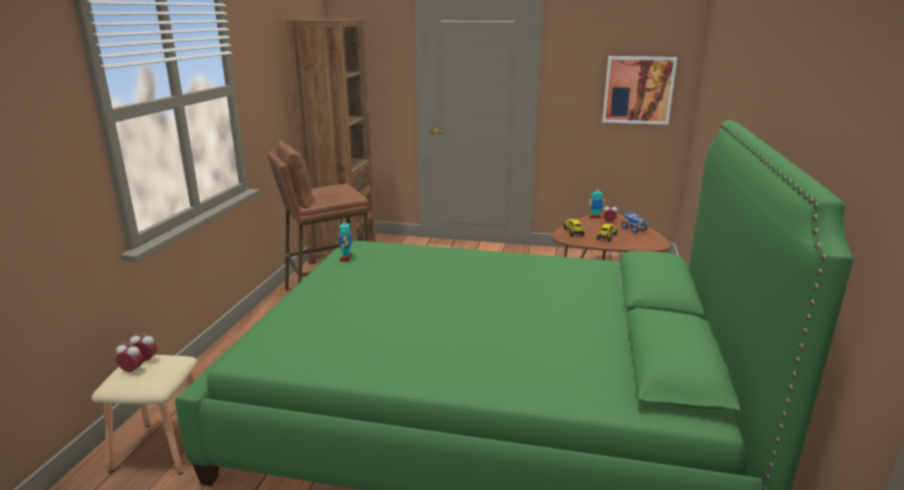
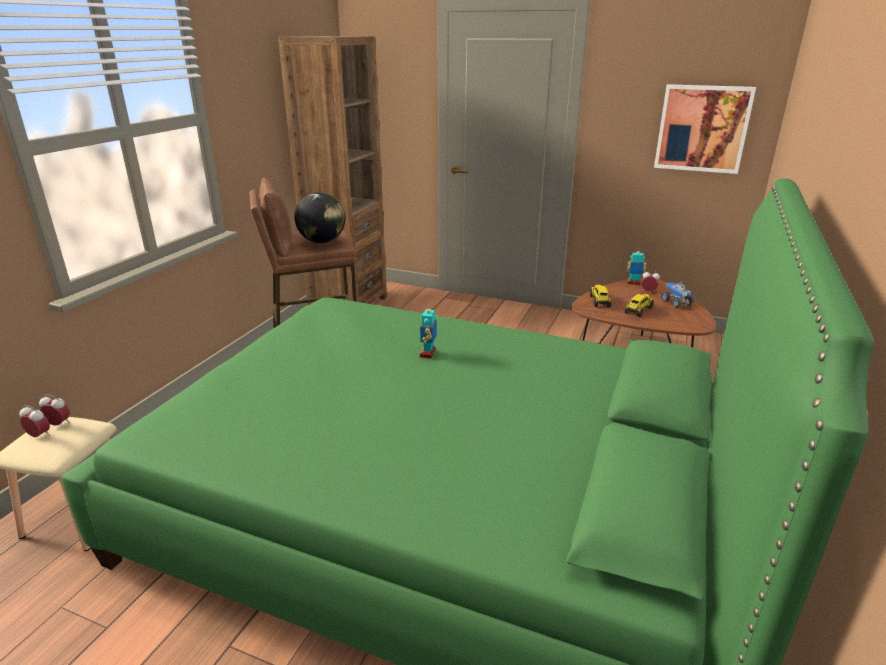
camera: 10 degrees right, 5 degrees up
toy robot [339,222,352,262] -> toy robot moved to [420,309,437,358]
none -> globe [294,192,345,243]

